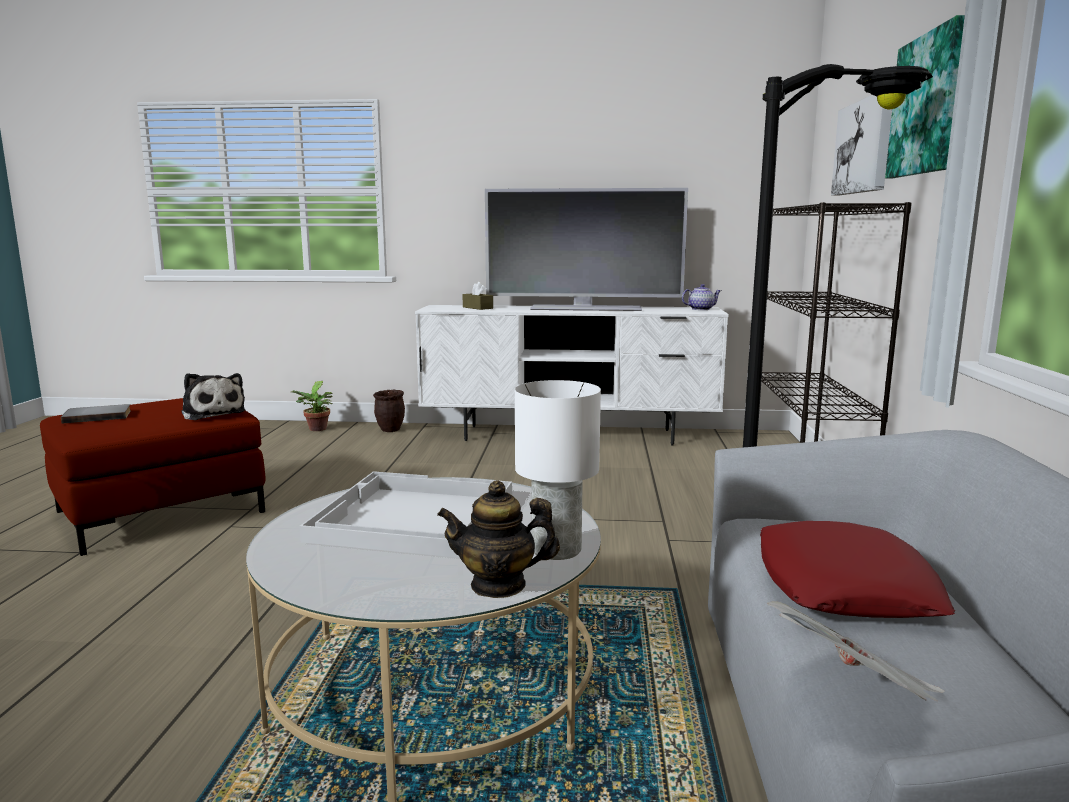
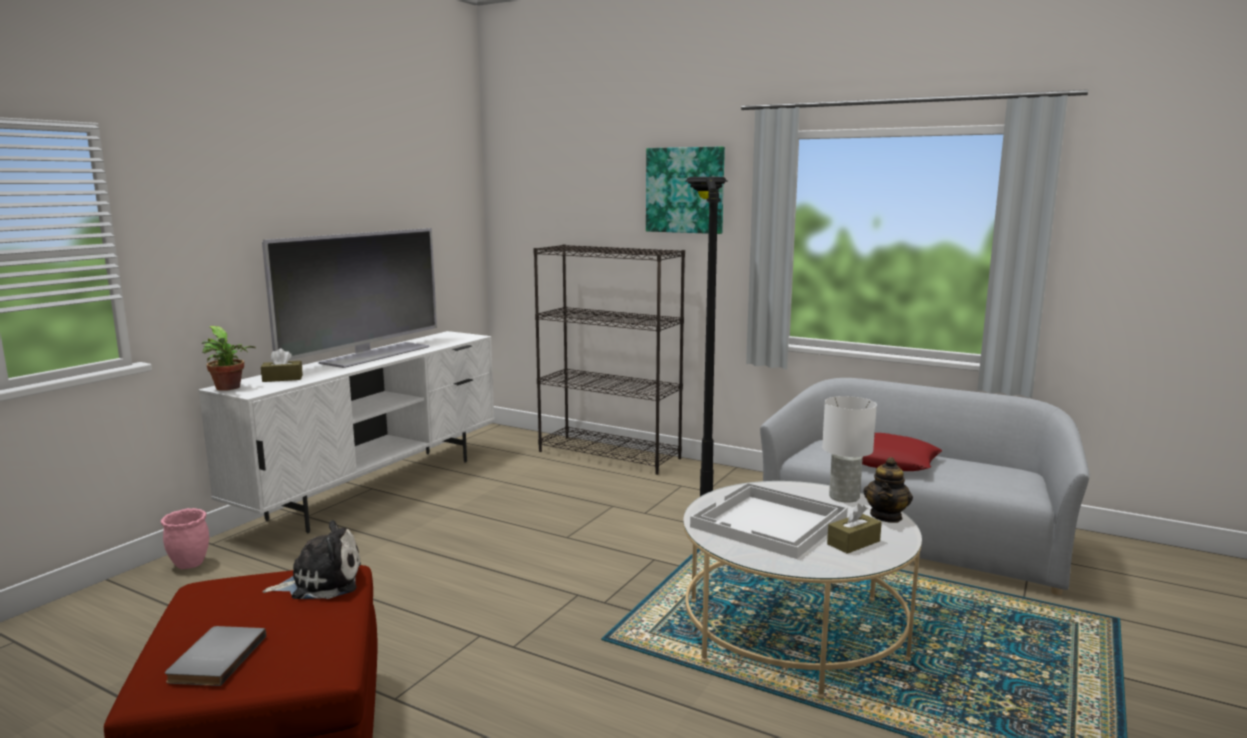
camera: 65 degrees left, 0 degrees up
potted plant [291,381,333,431] -> potted plant moved to [202,326,256,391]
brown planter [373,389,405,432] -> pink planter [161,508,209,569]
teapot [682,284,721,310] -> none
newspaper [767,601,945,701] -> none
picture [831,95,892,196] -> none
none -> brown tissue box [827,504,882,554]

